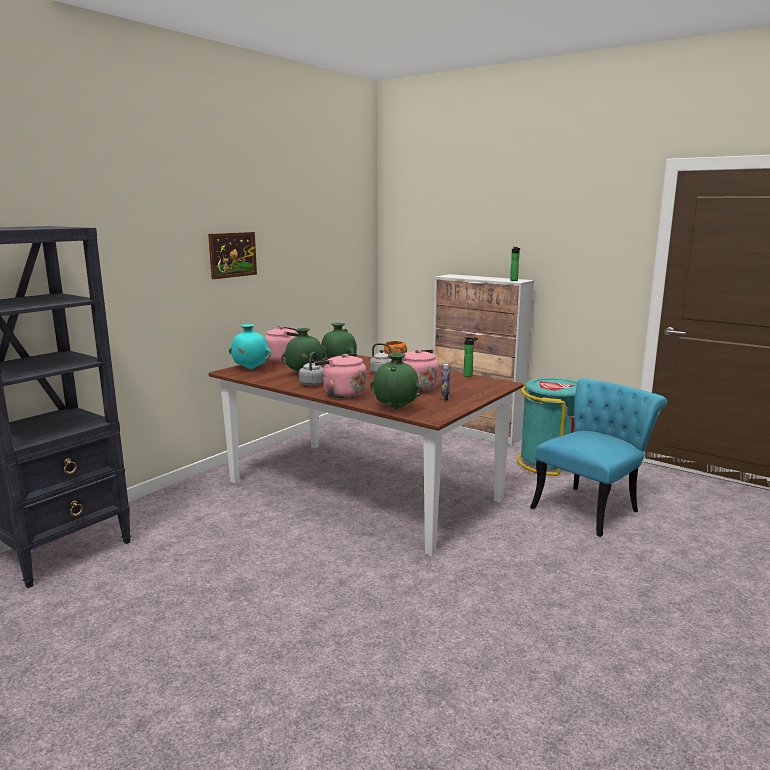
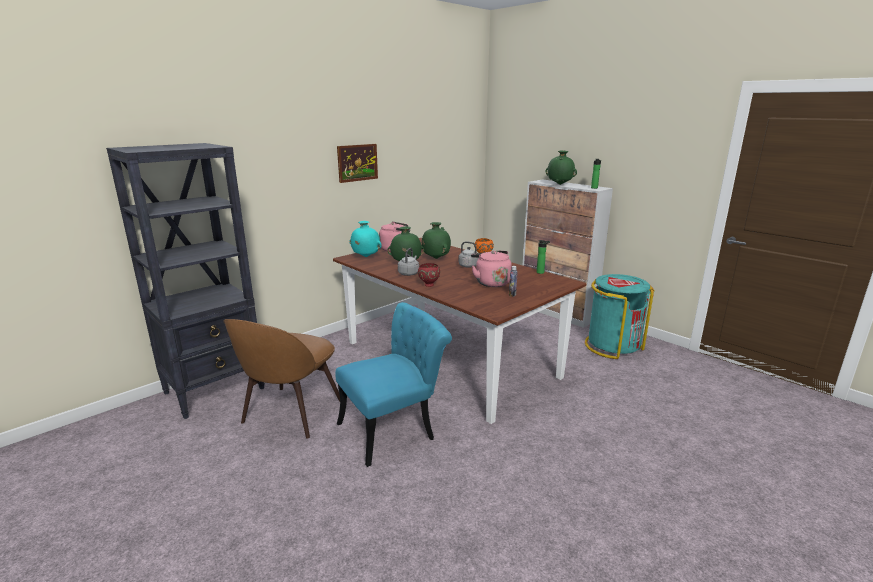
camera: 10 degrees right, 5 degrees up
pink kettle [315,353,367,398] -> red bowl [418,263,440,287]
green vase [370,352,423,409] -> green vase moved to [545,151,577,185]
turquoise chair [530,378,667,537] -> turquoise chair moved to [336,302,452,467]
none -> brown chair [224,319,340,439]

